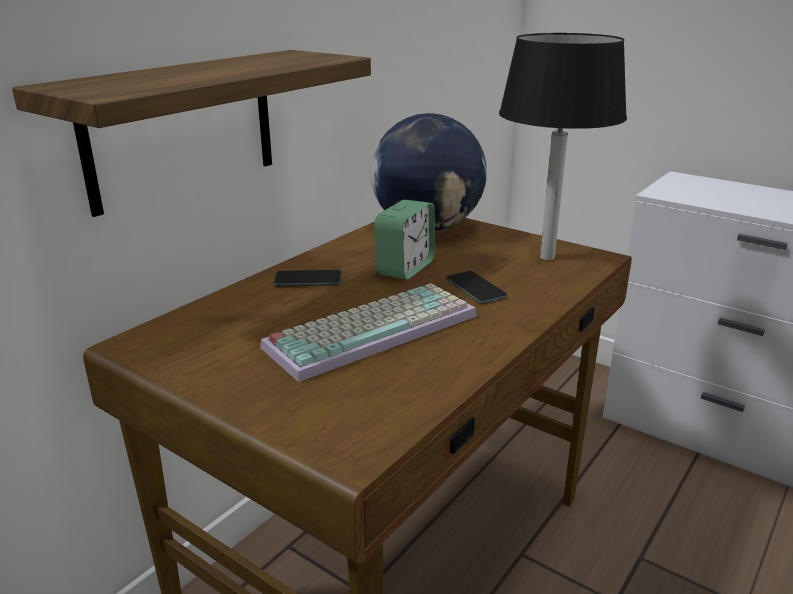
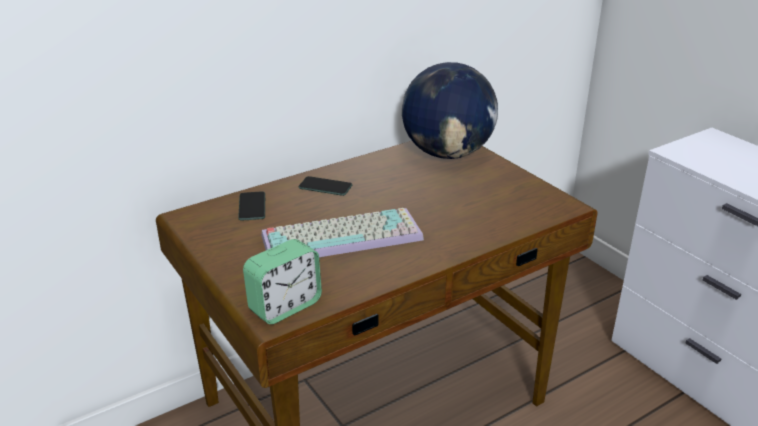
camera: 20 degrees right, 5 degrees up
shelf [12,50,371,217] -> none
alarm clock [374,200,435,279] -> alarm clock moved to [243,239,322,324]
phone [446,271,508,304] -> phone moved to [238,191,265,221]
black table lamp [499,33,627,260] -> none

